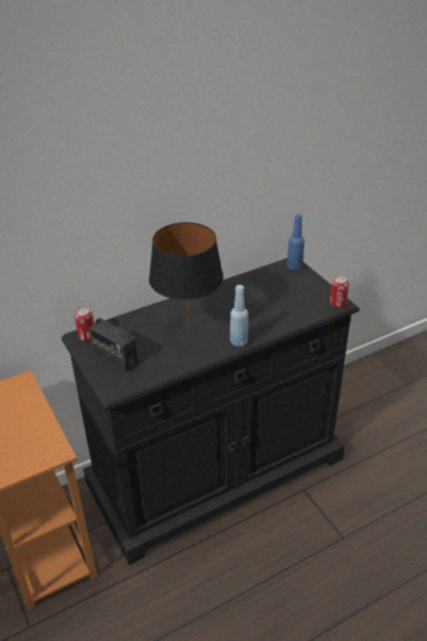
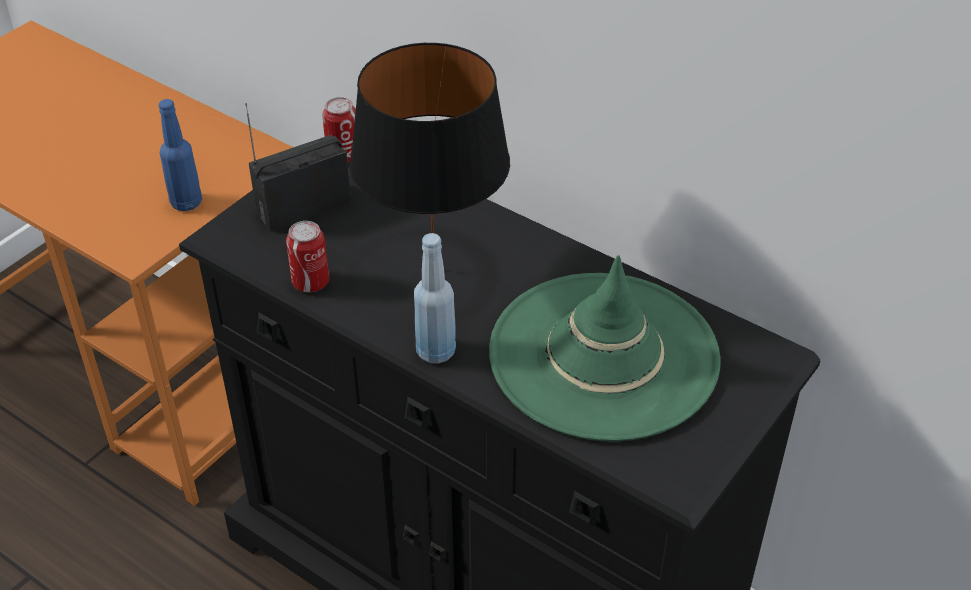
camera: 65 degrees right, 5 degrees up
radio [89,314,138,372] -> radio turned 45 degrees clockwise [245,103,351,232]
blue bottle [287,214,304,271] -> blue bottle moved to [158,99,202,211]
can [330,275,349,308] -> can moved to [286,221,329,292]
none -> green hat [489,255,721,442]

